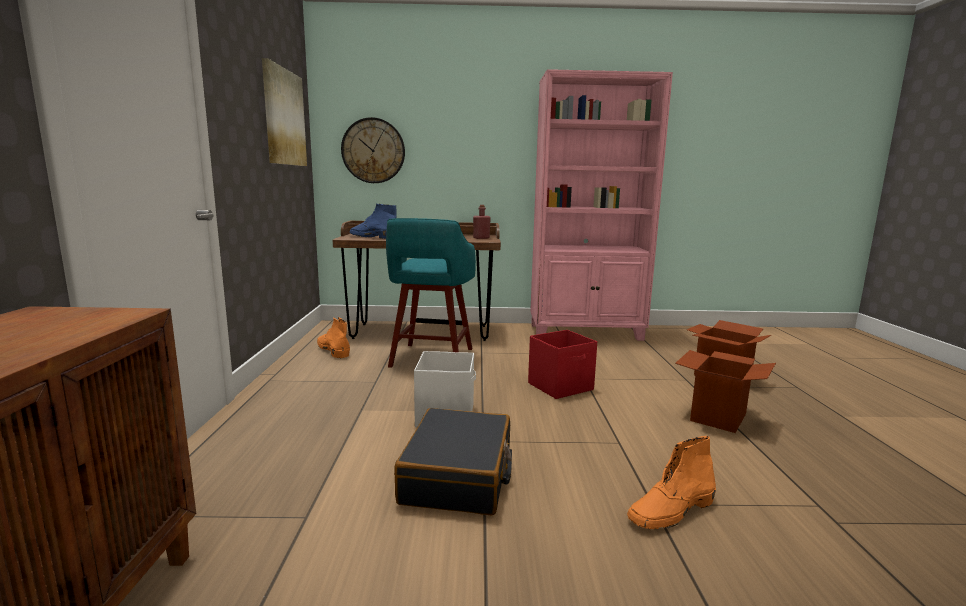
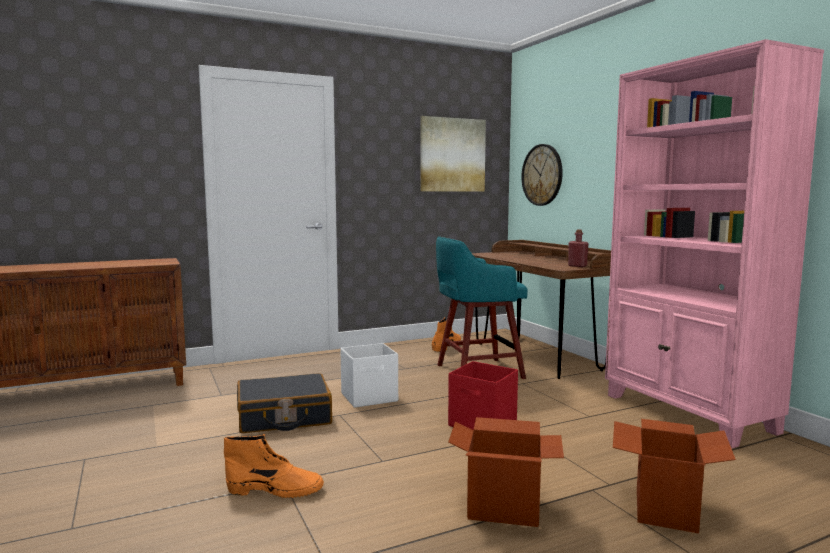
camera: 65 degrees right, 5 degrees down
blue boot [350,204,397,239] -> none
orange boot [627,436,716,530] -> orange boot turned 150 degrees clockwise [224,434,324,498]

